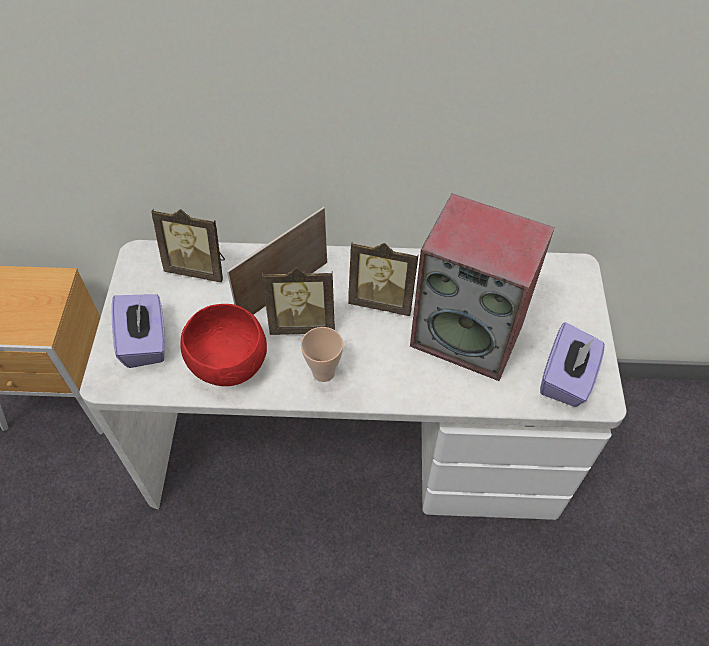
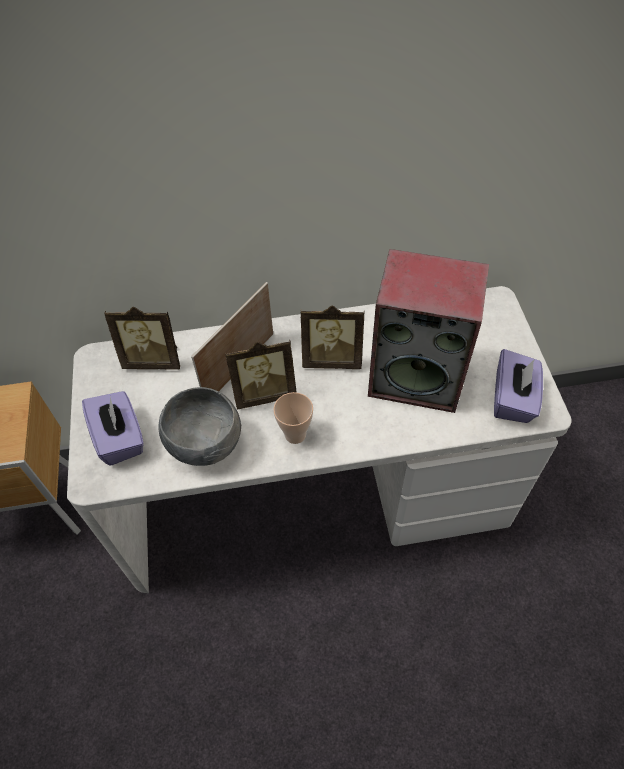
camera: 10 degrees left, 0 degrees up
red bowl [181,304,267,386] -> grey bowl [159,387,241,466]

